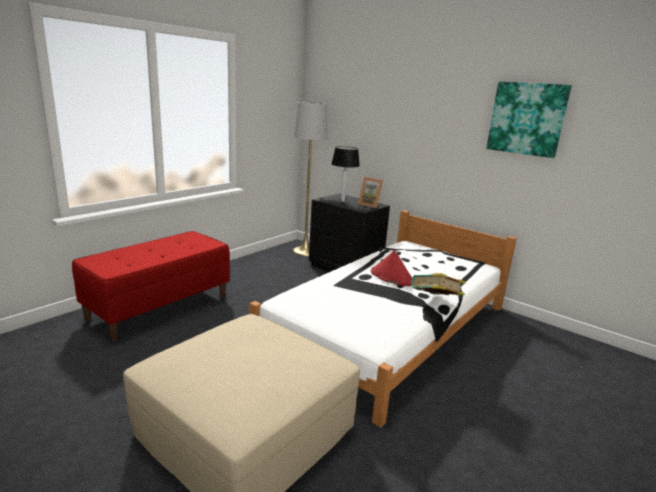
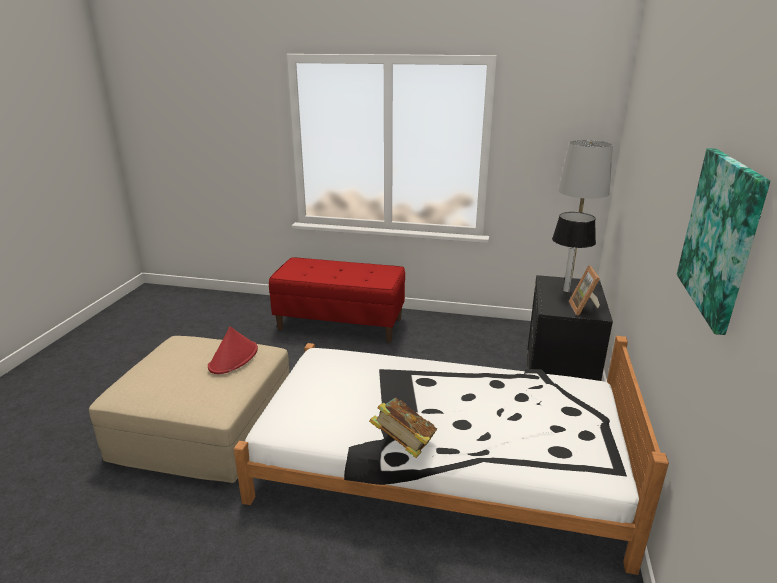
camera: 65 degrees right, 5 degrees up
red hat [371,250,412,286] -> red hat moved to [208,327,258,374]

